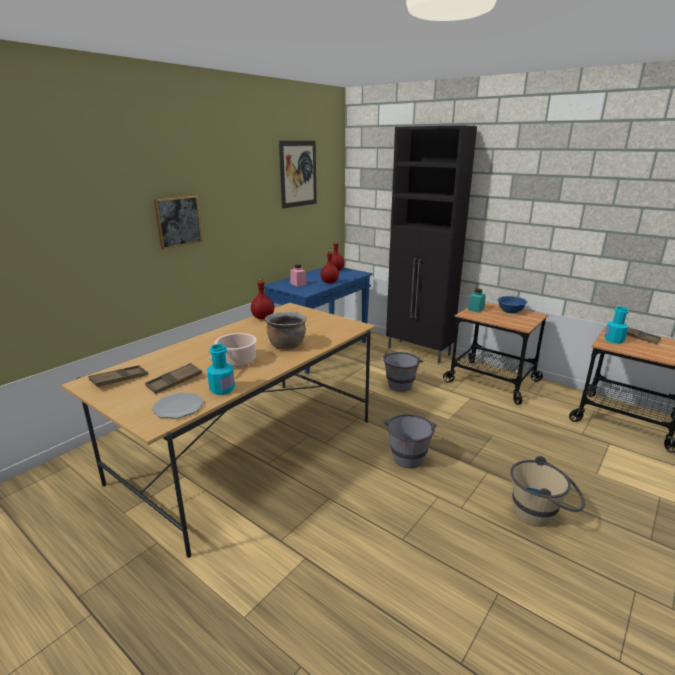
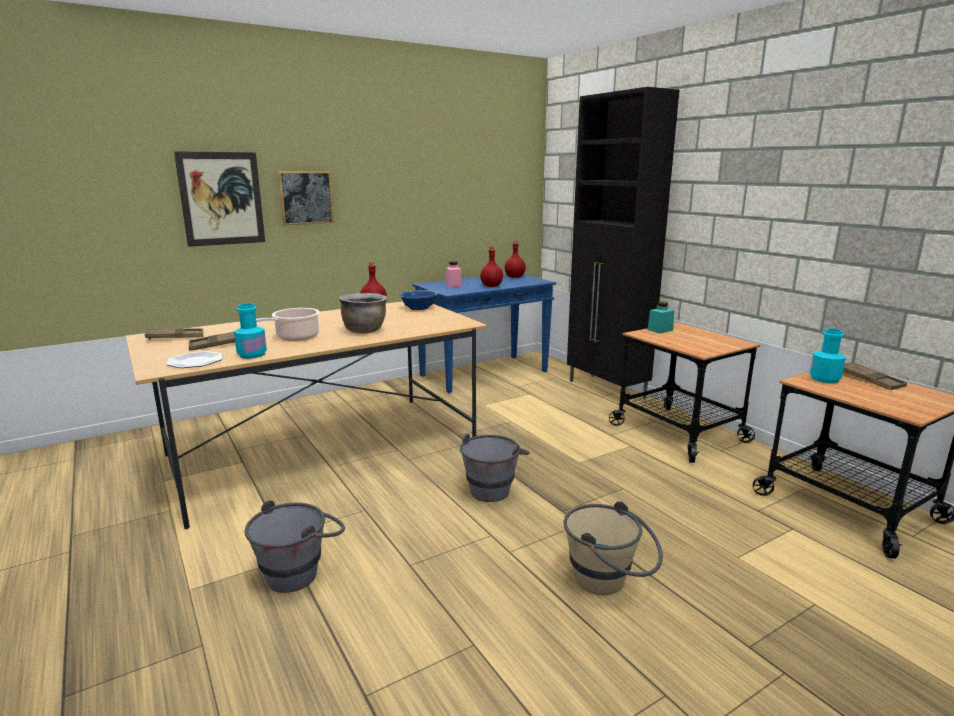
camera: 20 degrees right, 5 degrees down
picture [279,141,317,209] -> picture moved to [174,151,265,247]
grey bucket [383,352,424,392] -> grey bucket moved to [245,500,345,593]
blue bowl [497,296,528,313] -> blue bowl moved to [400,290,438,310]

